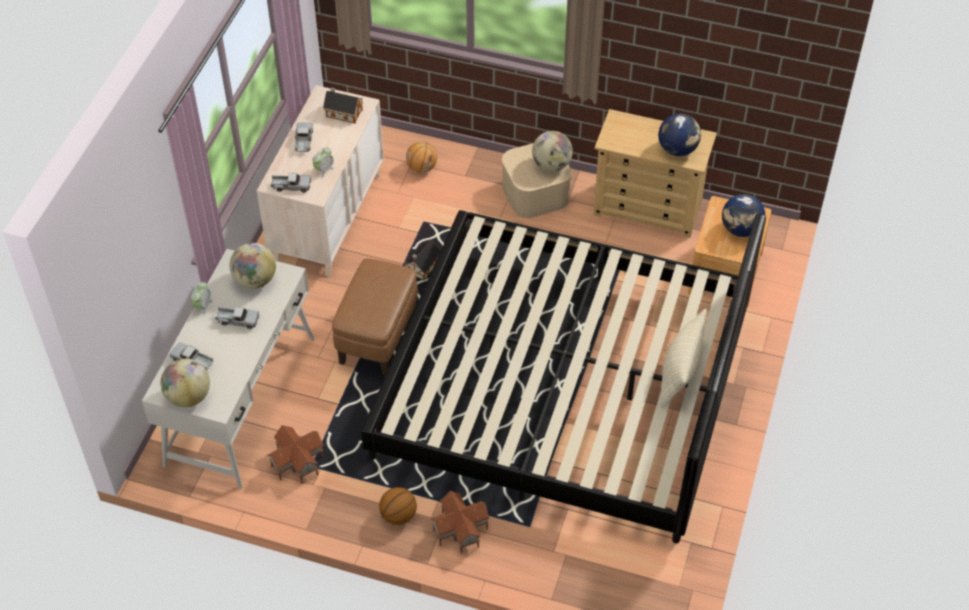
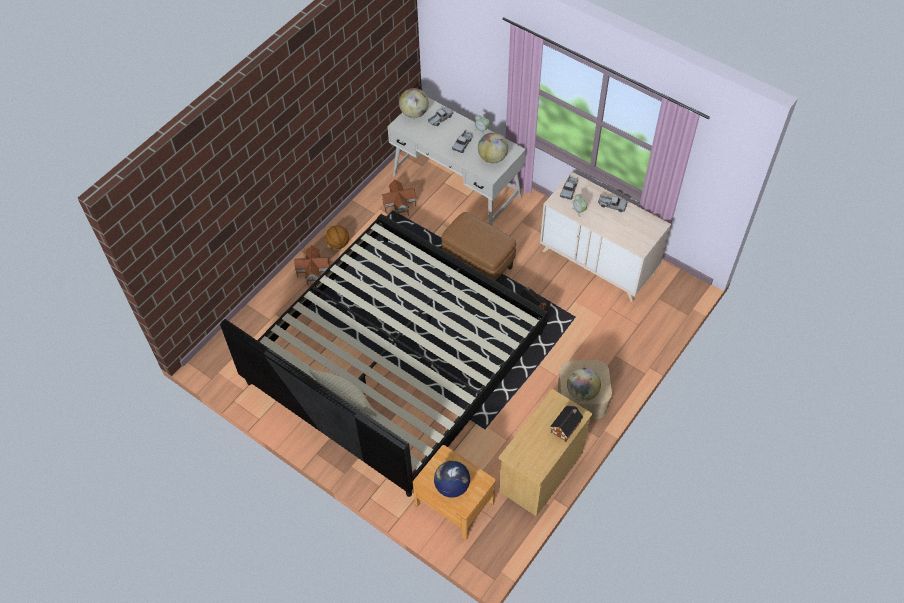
camera: 110 degrees right, 5 degrees up
toy house [323,87,363,124] -> toy house moved to [550,406,584,442]
basketball [406,141,437,173] -> none
globe [658,114,701,156] -> none

